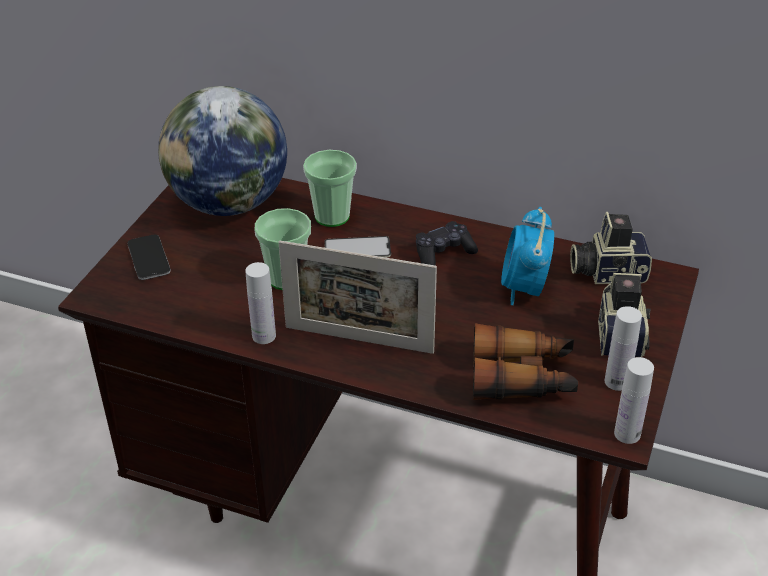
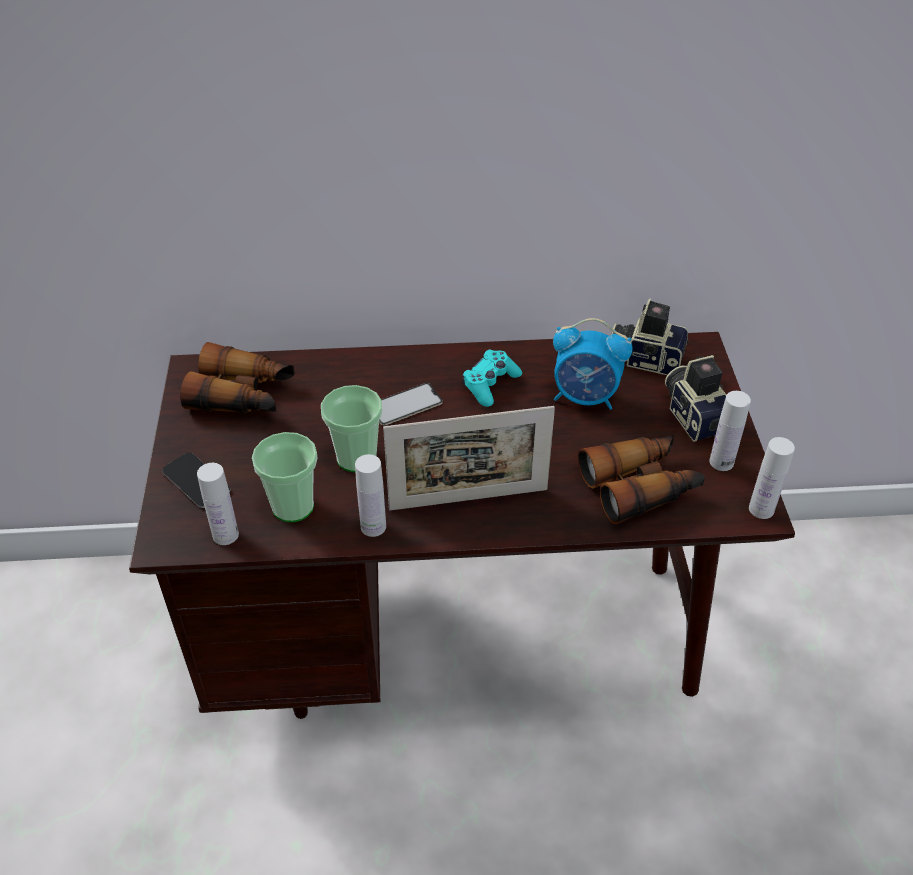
camera: 25 degrees left, 5 degrees up
globe [158,86,287,216] -> binoculars [180,342,295,413]
cup [303,150,357,227] -> cup moved to [252,432,317,522]
black game controller [416,221,478,265] -> turquoise game controller [462,350,522,407]
alarm clock [501,207,554,305] -> alarm clock turned 60 degrees counterclockwise [553,318,632,410]
camera [570,212,652,284] -> camera turned 45 degrees clockwise [611,298,688,375]
none -> white bottle [197,463,239,545]

